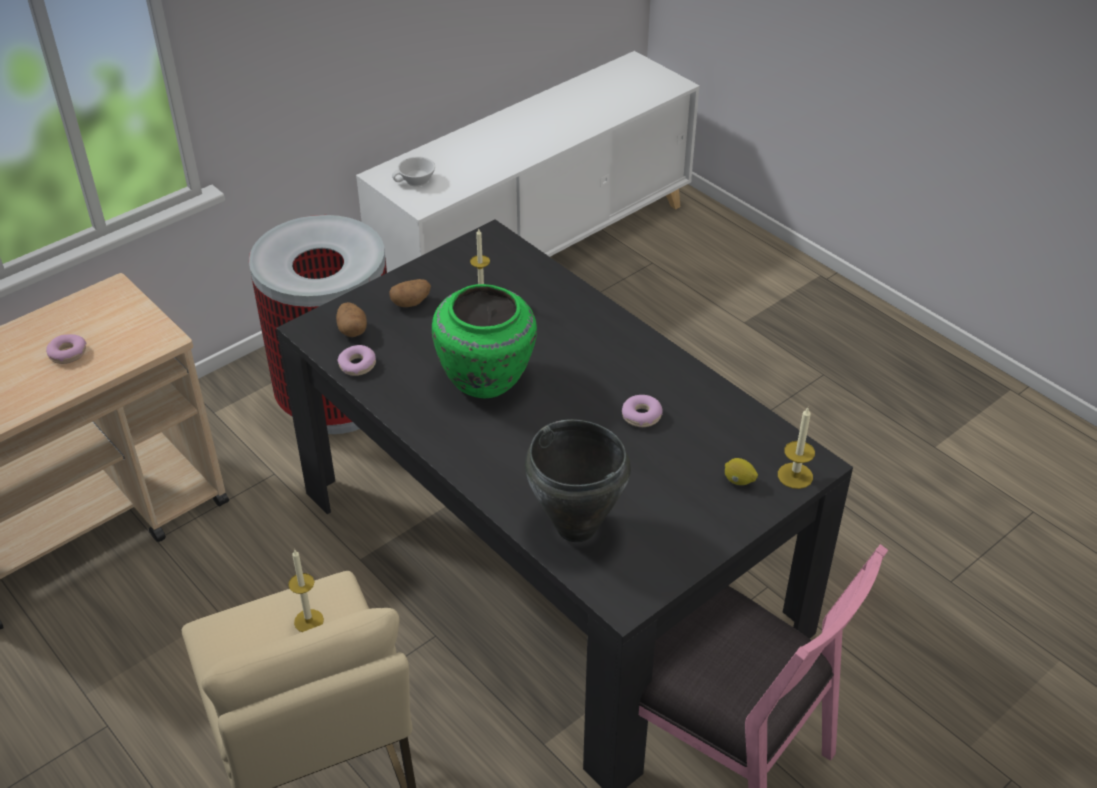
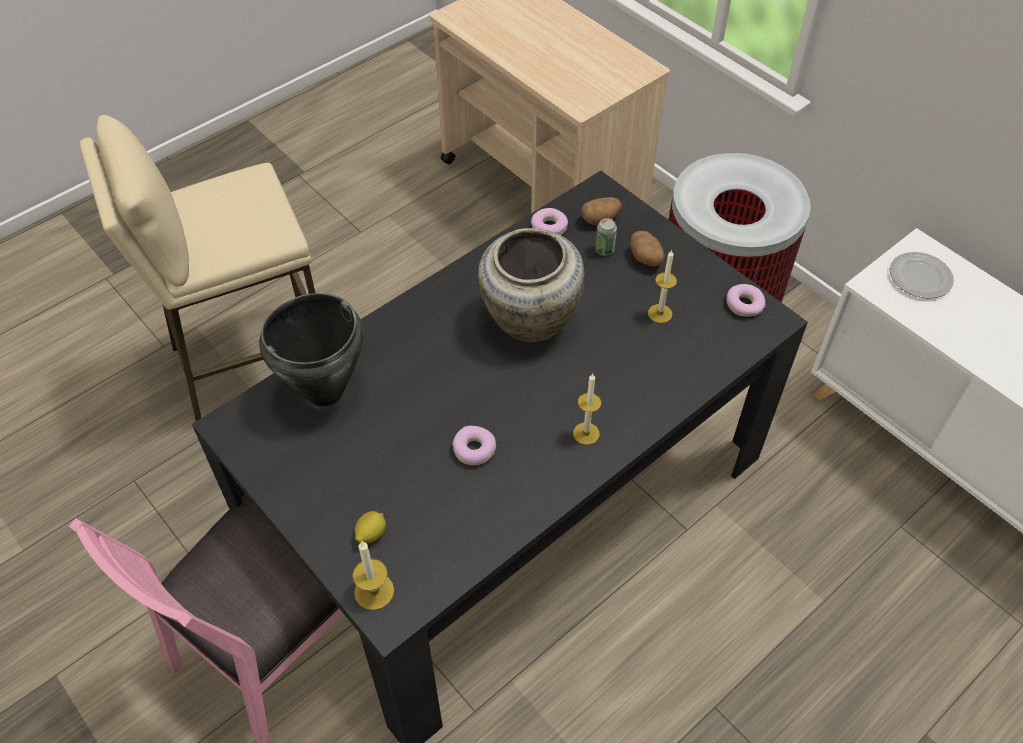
camera: 90 degrees right, 10 degrees up
donut [46,334,86,364] -> donut moved to [726,284,765,317]
candle [288,550,324,632] -> candle moved to [573,374,601,445]
white cup [392,156,435,187] -> plate [890,252,954,299]
green vase [432,284,537,398] -> beige vase [478,228,585,342]
none -> can [595,218,617,256]

